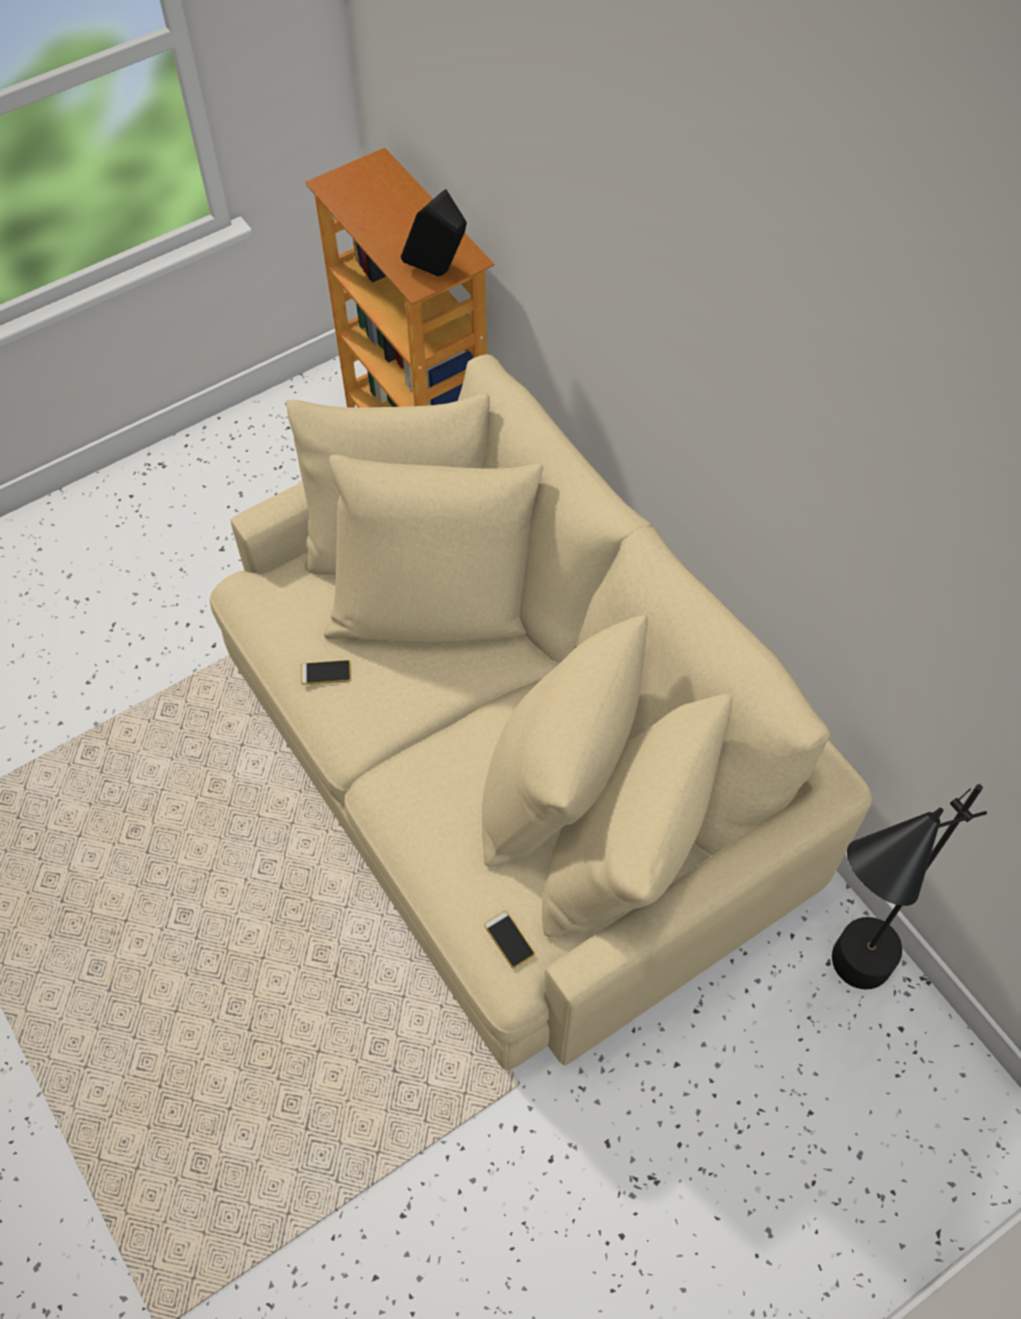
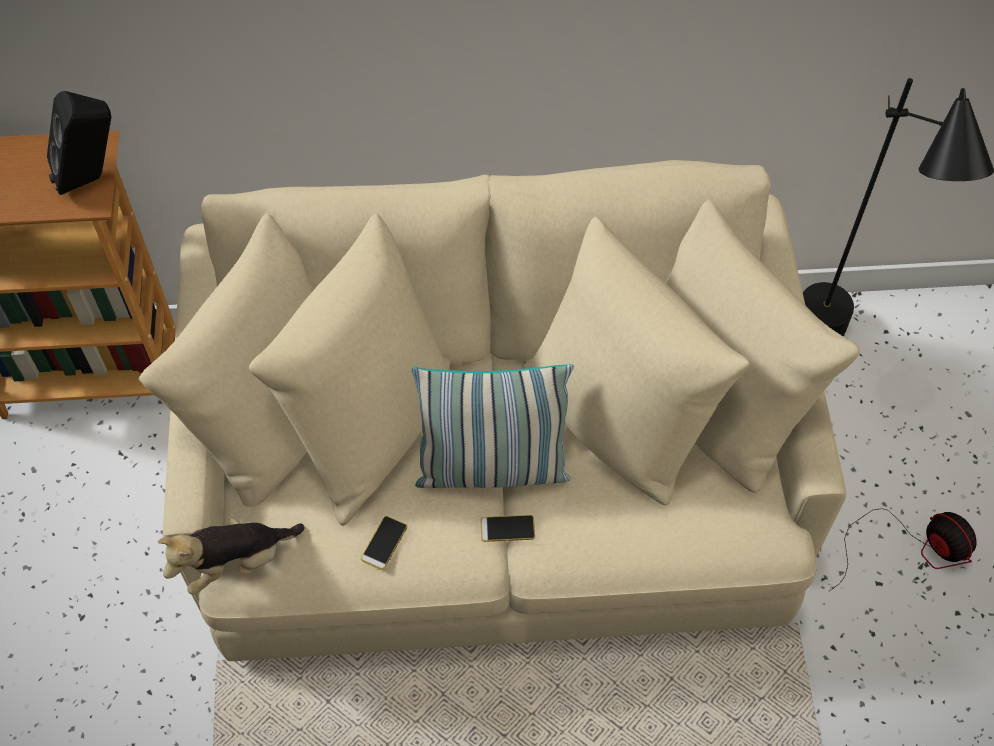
camera: 60 degrees left, 0 degrees up
phone [484,911,535,968] -> phone moved to [480,515,535,542]
none -> plush toy [158,519,305,594]
none -> pillow [411,364,574,488]
none -> fan [829,508,977,591]

